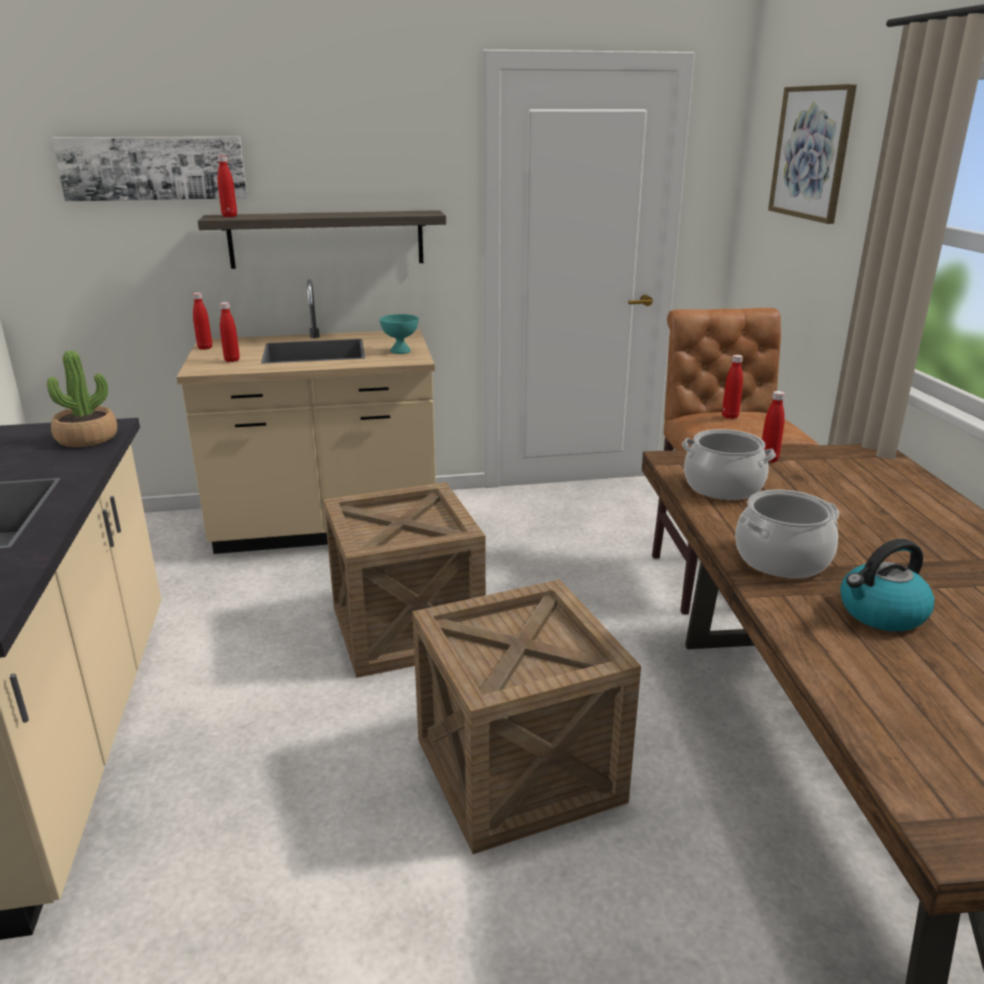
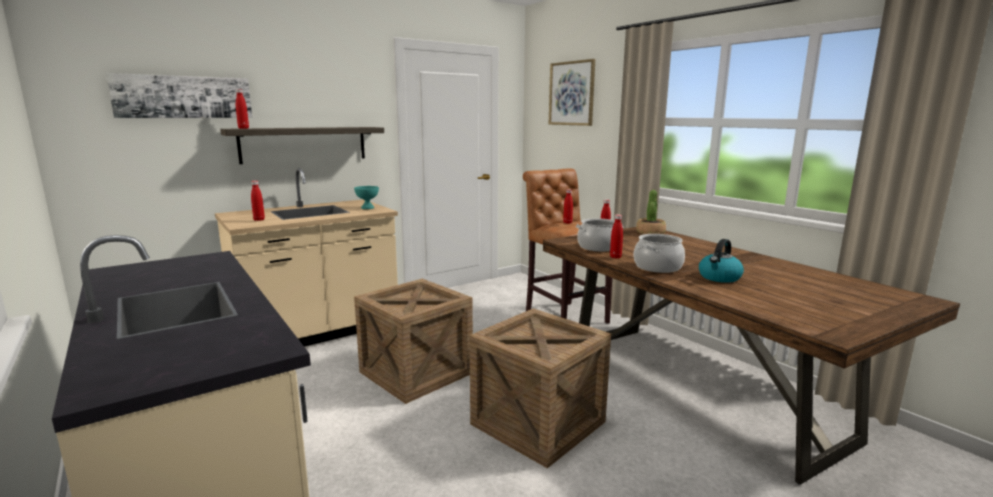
camera: 25 degrees left, 10 degrees down
potted plant [47,350,117,447] -> potted plant moved to [636,190,666,234]
red bottle [193,292,212,350] -> red bottle moved to [610,214,623,259]

